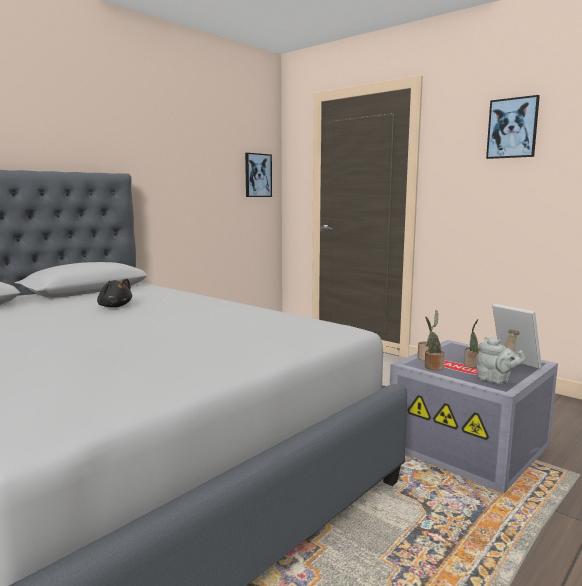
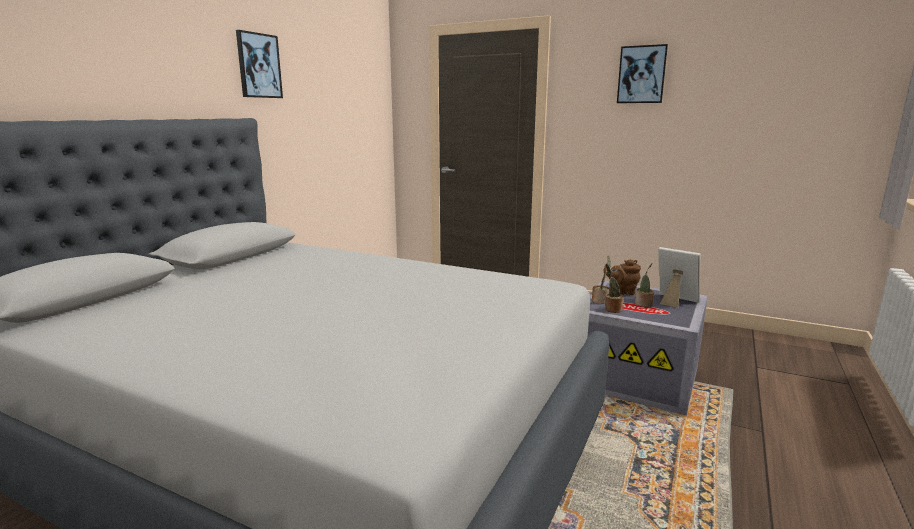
camera: 15 degrees left, 5 degrees up
black plush toy [97,279,132,308] -> none
picture [245,153,272,197] -> picture moved to [236,30,283,98]
grey teapot [476,336,526,384] -> none
none -> brown teapot [603,259,641,295]

